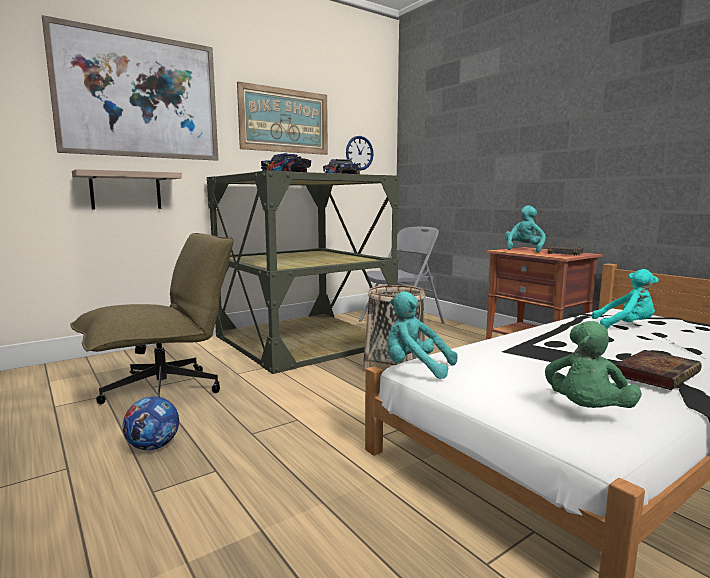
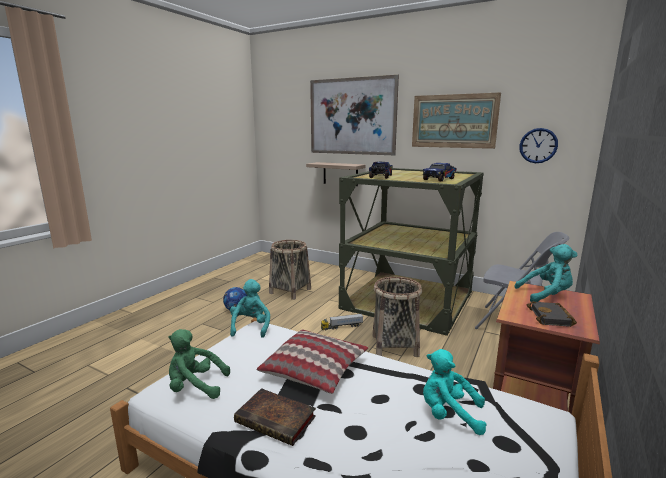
camera: 65 degrees right, 5 degrees up
beige office chair [70,233,234,404] -> basket [269,240,311,300]
turquoise plush toy [592,269,659,329] -> turquoise plush toy turned 120 degrees clockwise [423,349,486,435]
none -> pillow [257,329,368,394]
none -> toy truck [321,314,363,331]

